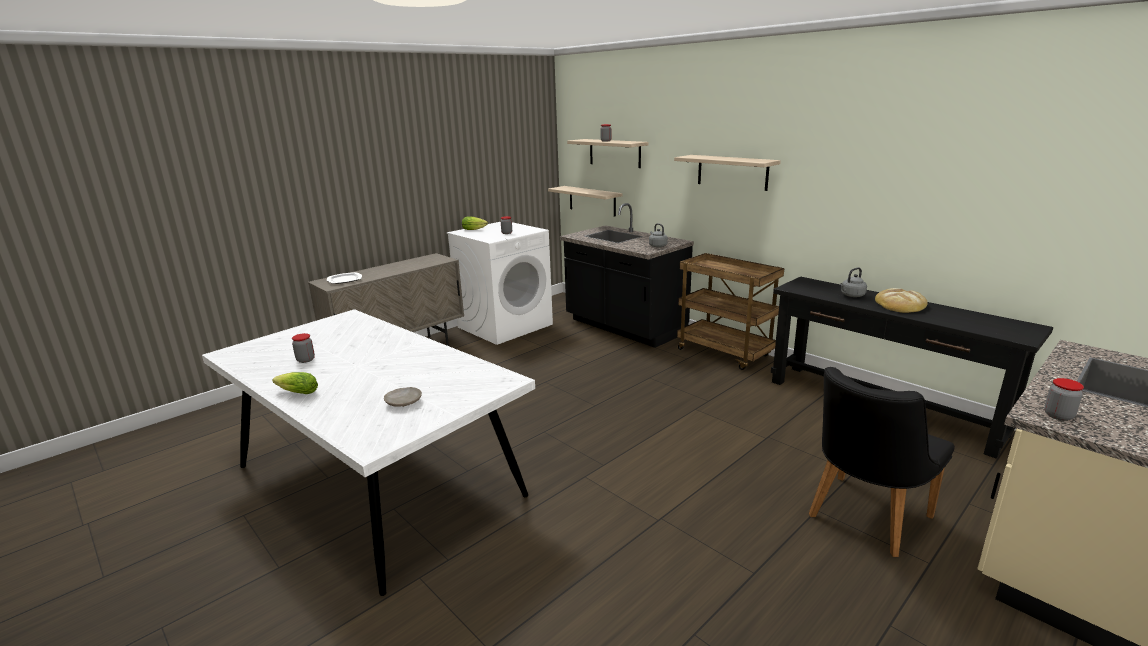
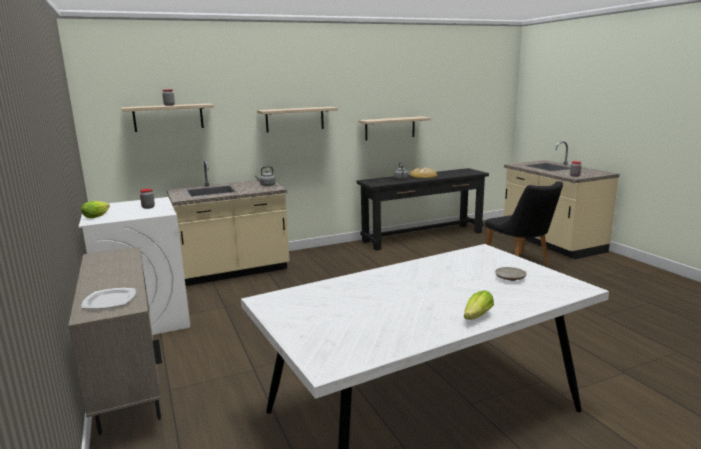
camera: 70 degrees left, 5 degrees down
jar [292,333,315,363] -> none
shelf [548,186,622,217] -> shelf moved to [358,116,431,141]
black counter [560,203,694,348] -> beige counter [167,160,290,286]
brown cart [677,253,784,370] -> none

